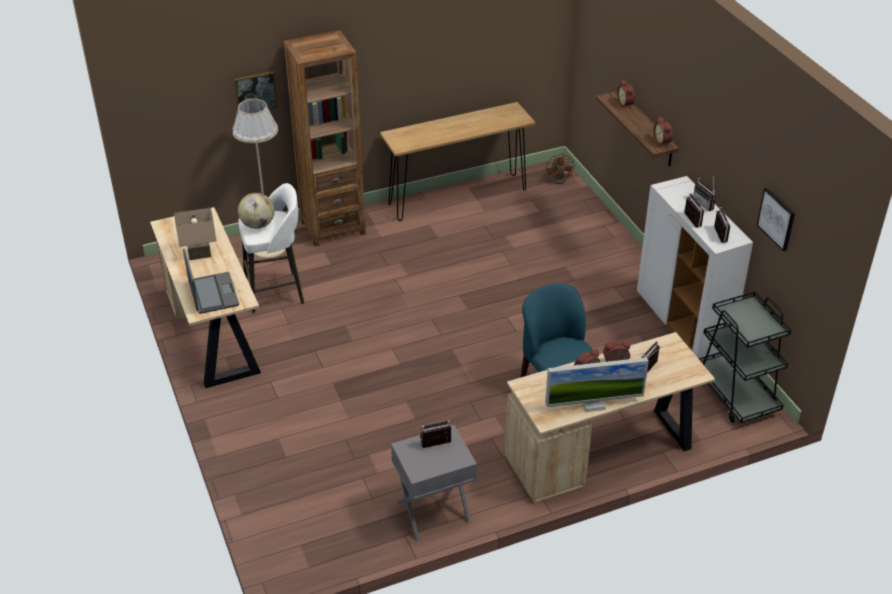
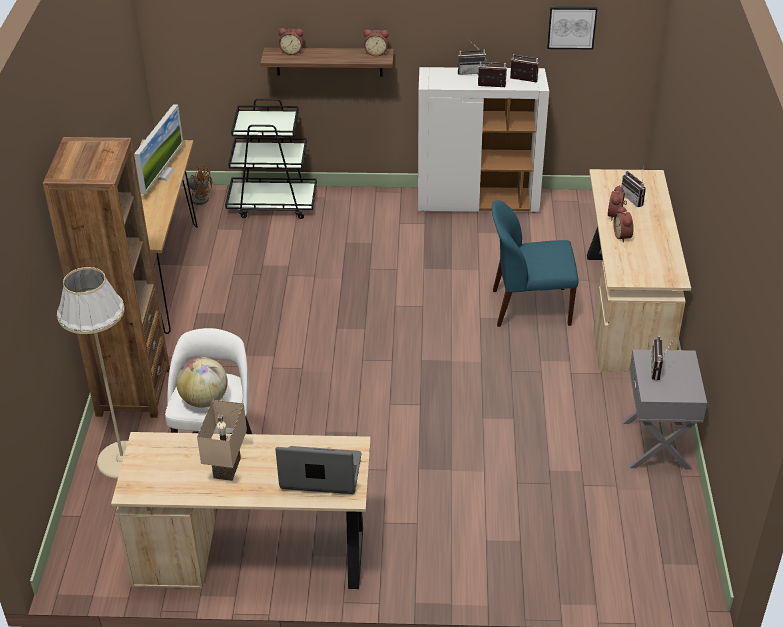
camera: 65 degrees left, 0 degrees up
picture [234,71,278,110] -> none
monitor [545,357,649,412] -> monitor moved to [134,104,184,194]
black cart [699,291,791,423] -> black cart moved to [225,98,317,219]

